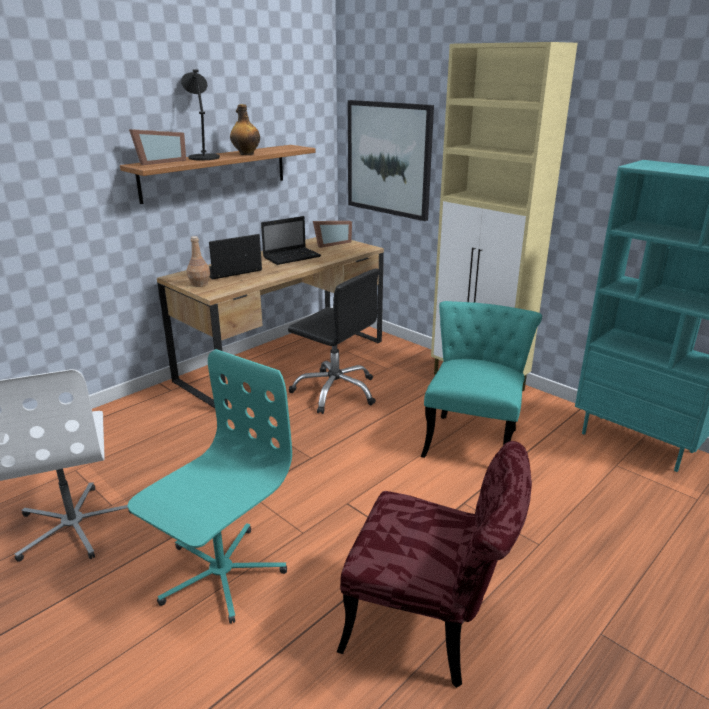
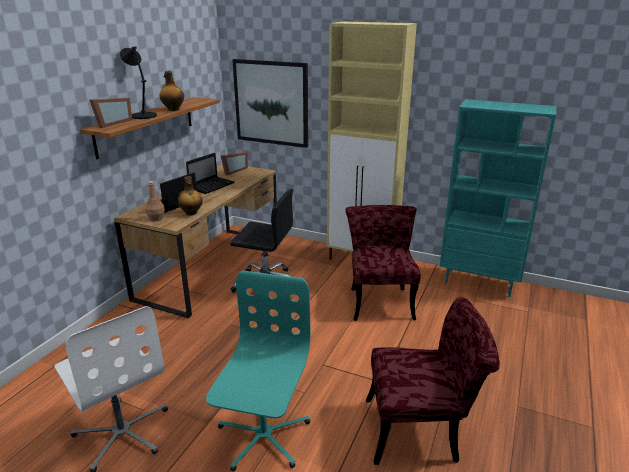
camera: 20 degrees left, 0 degrees up
turquoise chair [421,301,542,458] -> red chair [346,205,421,321]
none -> bottle [178,176,203,216]

